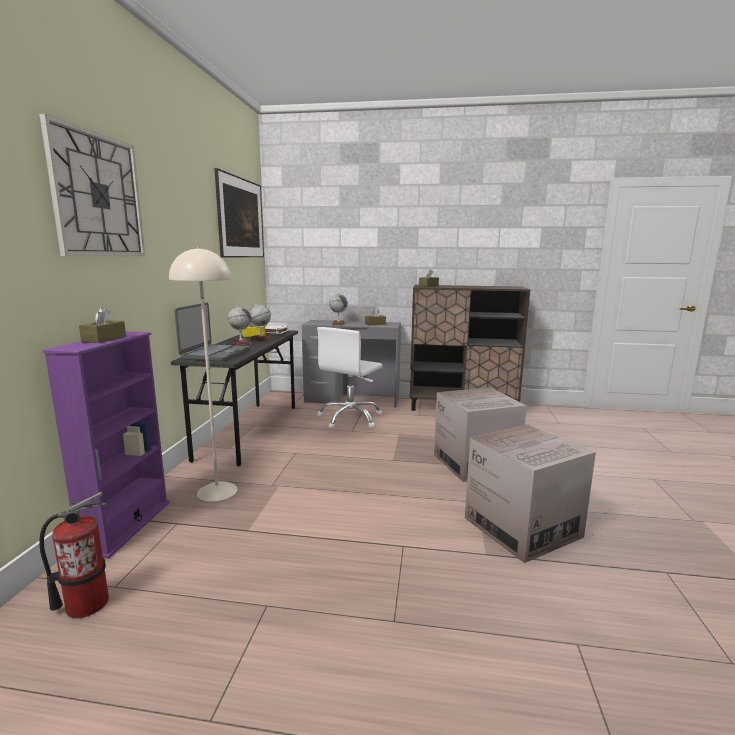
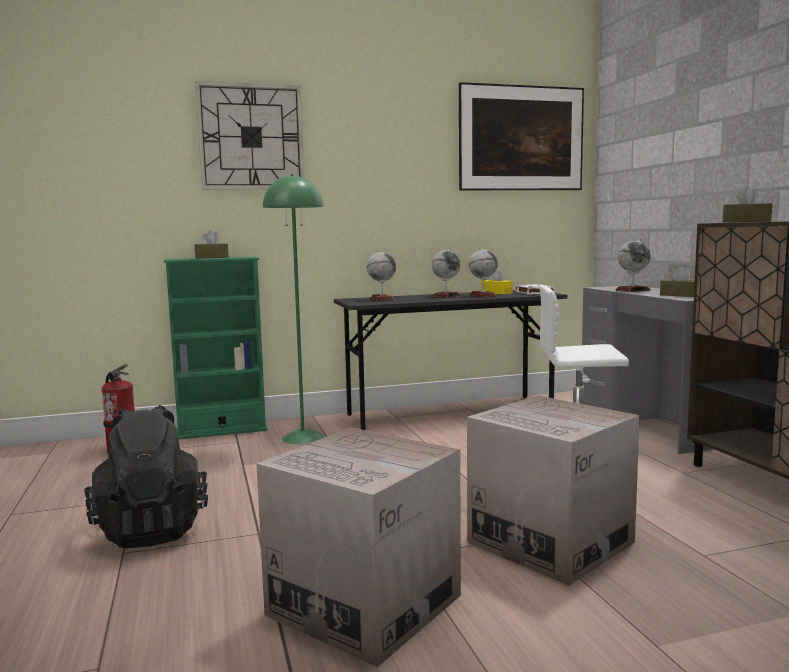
camera: 65 degrees right, 5 degrees down
purple bookcase [43,331,170,559] -> green bookcase [164,257,268,440]
beige floor lamp [169,247,238,502] -> green floor lamp [263,174,324,444]
laptop [174,303,250,361] -> globe [367,250,396,301]
none -> black backpack [84,405,208,549]

